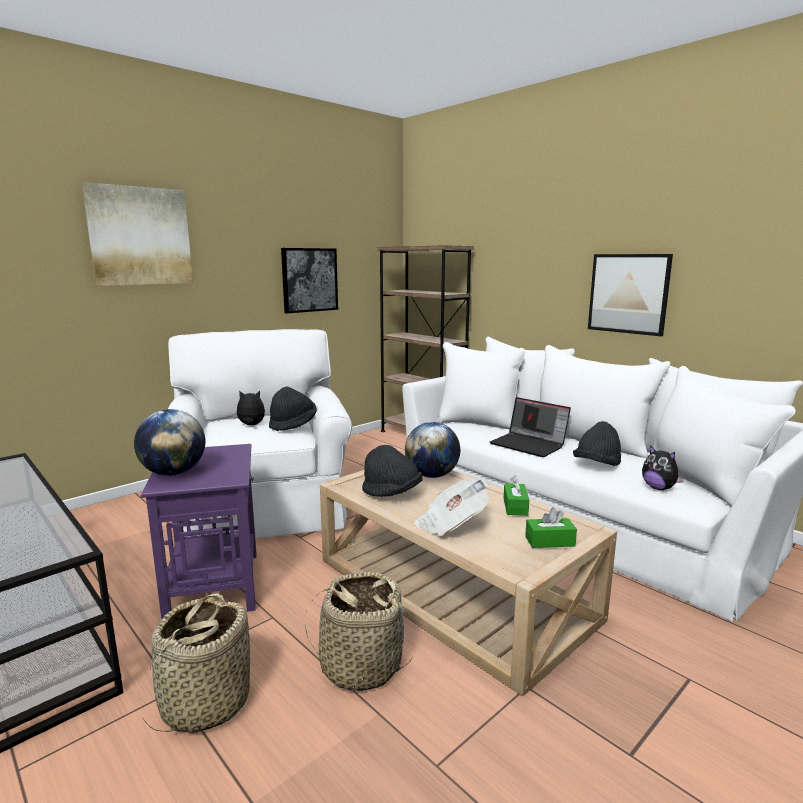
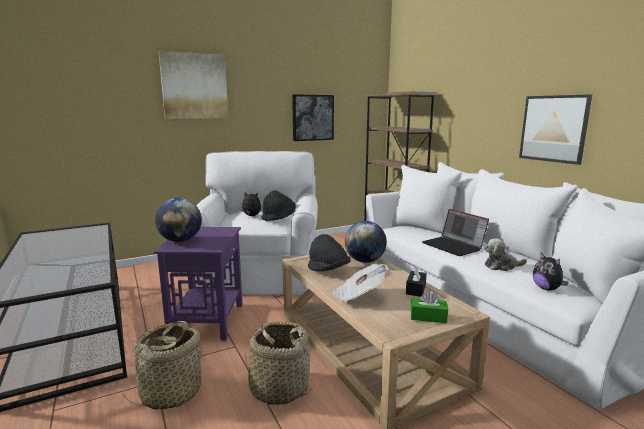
camera: 15 degrees right, 0 degrees up
green tissue box [504,476,529,516] -> black tissue box [406,265,427,297]
black hat [573,421,621,466] -> plush toy [485,238,527,271]

